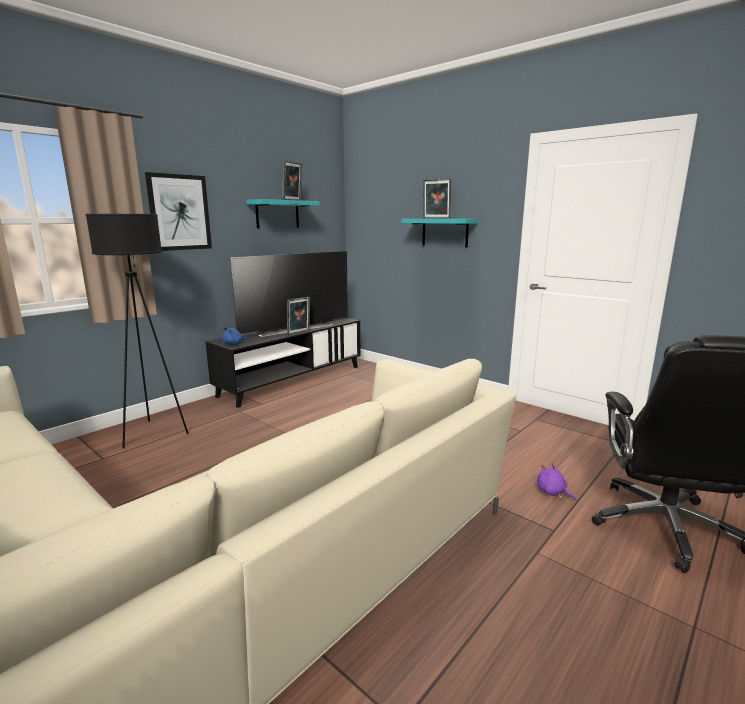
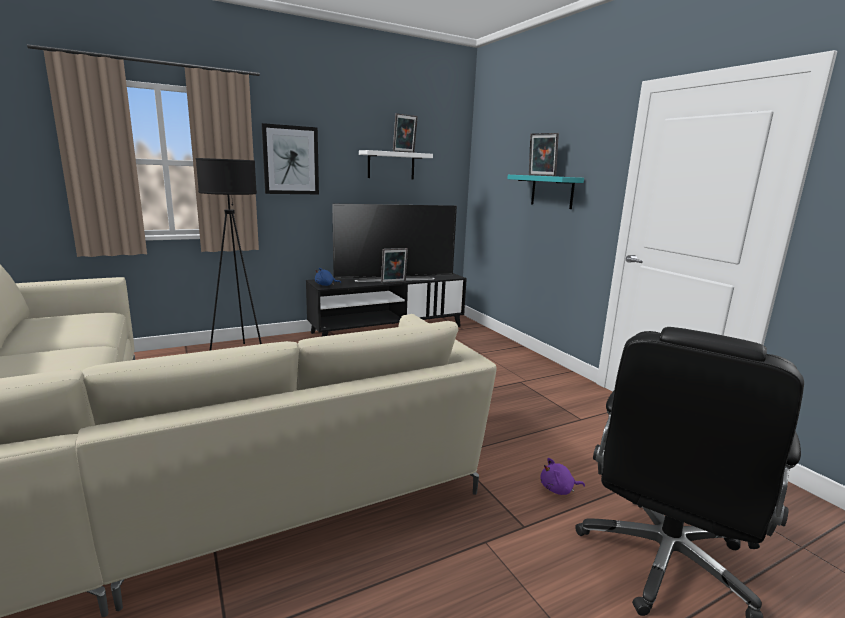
camera: 20 degrees right, 0 degrees up
turquoise shelf [246,199,320,228] -> white shelf [359,150,433,179]
purple plush toy [537,463,577,501] -> purple plush toy turned 75 degrees counterclockwise [540,458,585,495]

